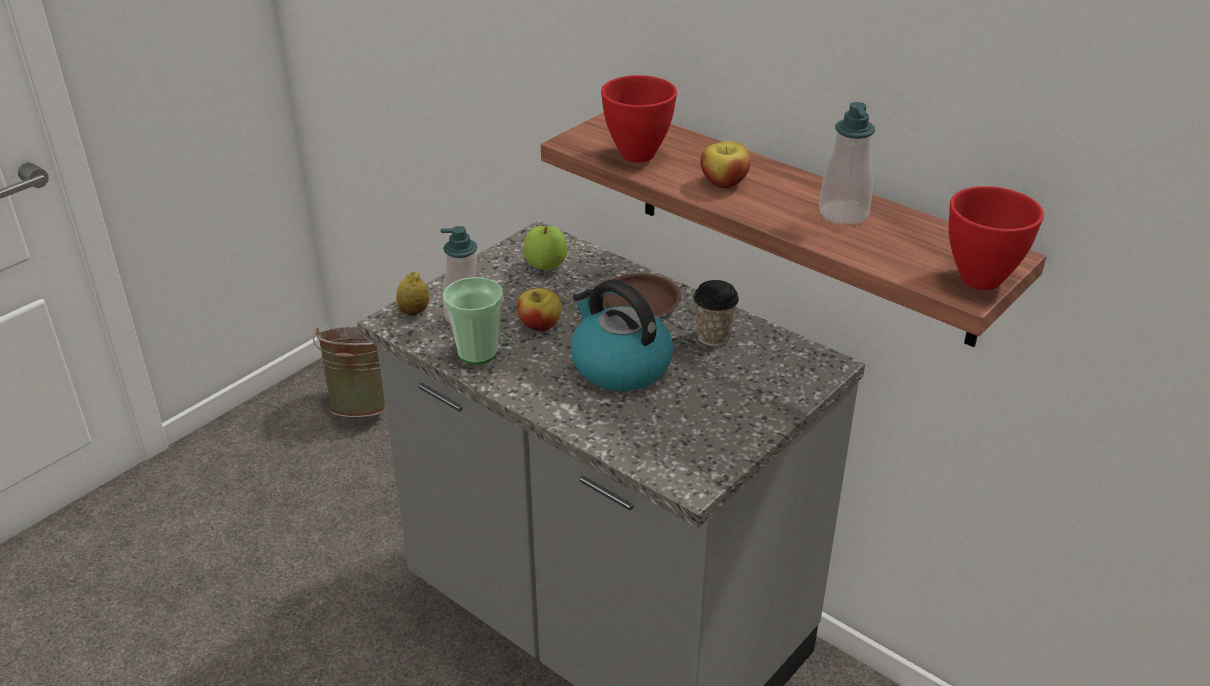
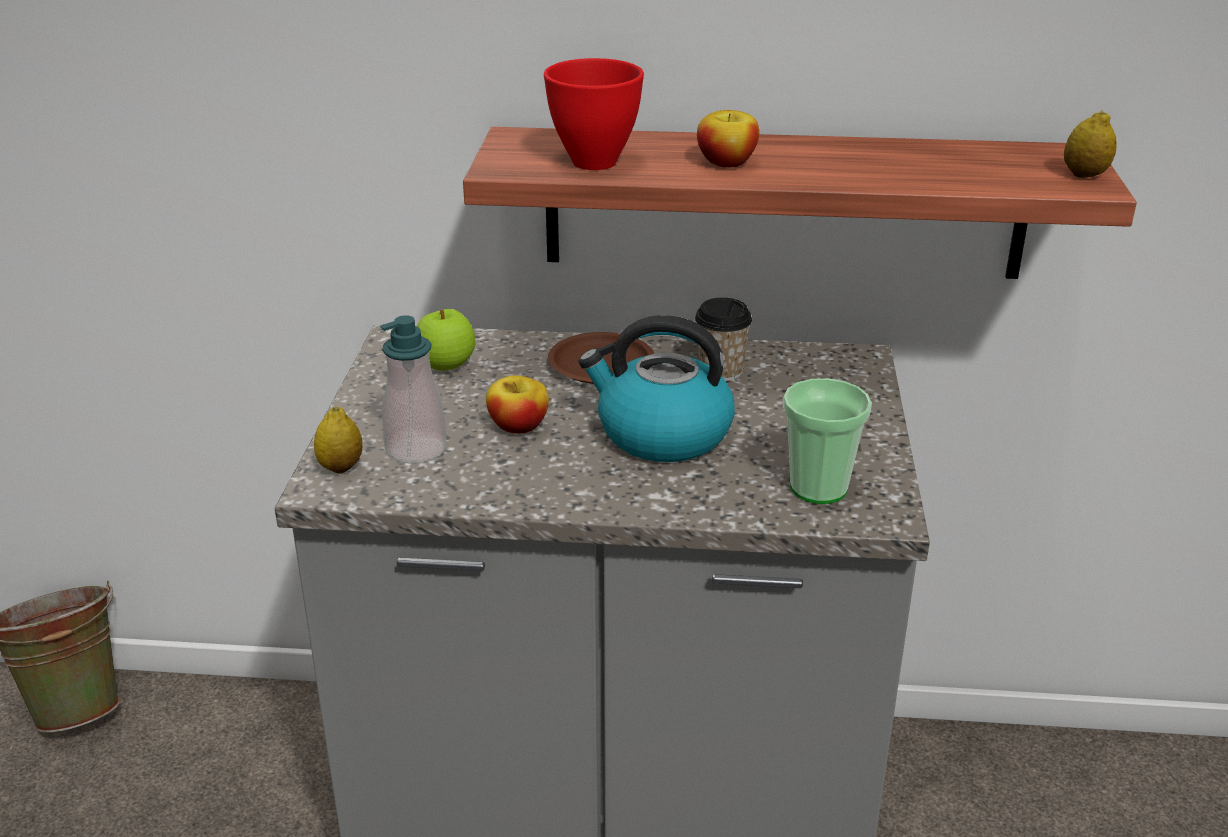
camera: 35 degrees left, 5 degrees down
cup [443,277,504,365] -> cup moved to [783,378,872,504]
soap dispenser [819,102,875,225] -> none
red bowl [949,186,1044,290] -> lemon [1064,110,1117,178]

